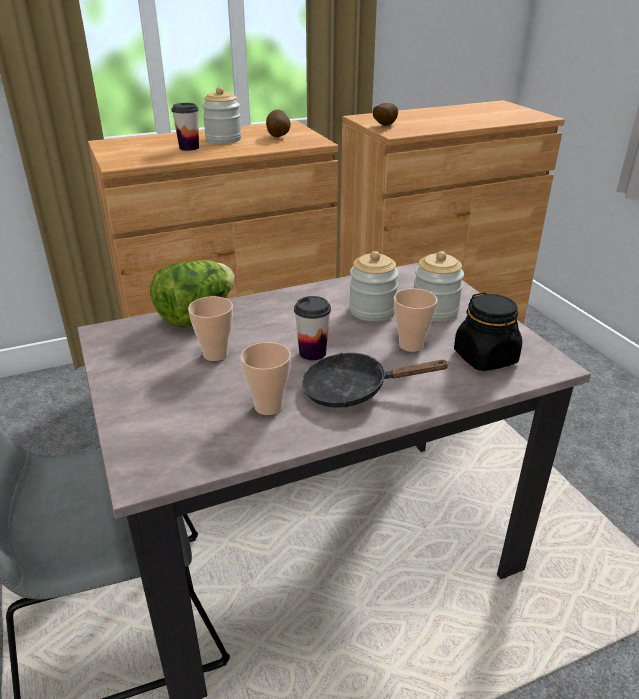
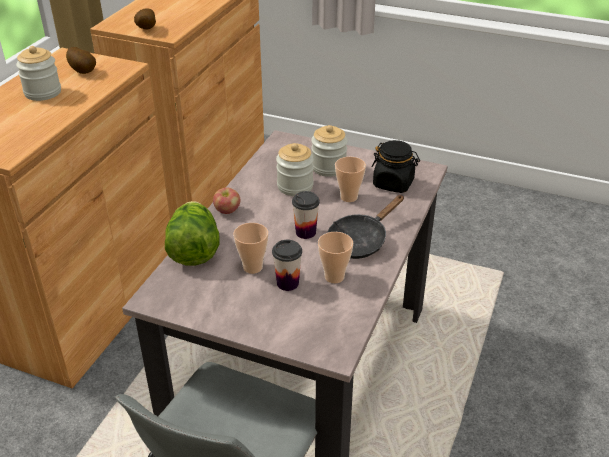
camera: 45 degrees left, 5 degrees up
cup [172,103,199,151] -> cup moved to [272,240,302,291]
none -> apple [213,187,240,214]

